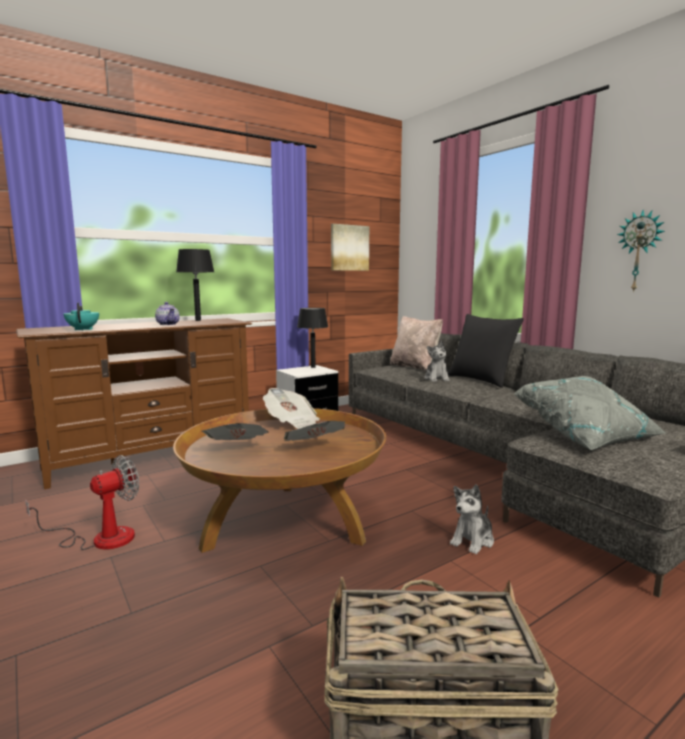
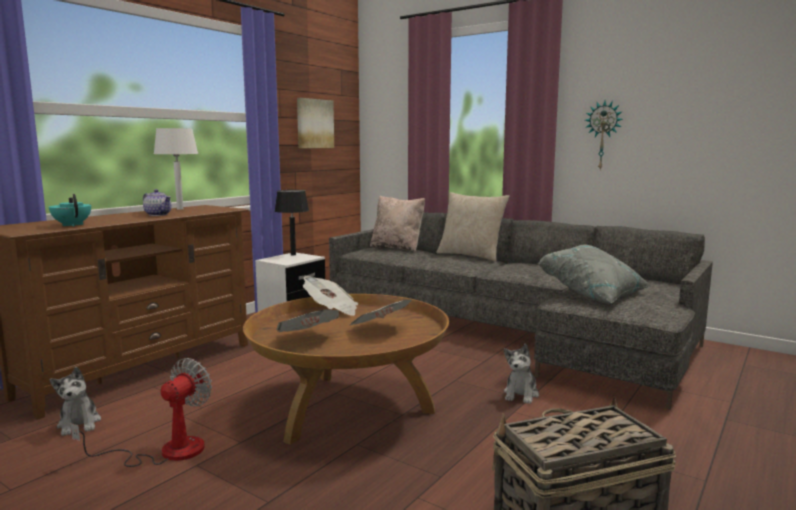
camera: 20 degrees left, 0 degrees up
black table lamp [176,249,214,321] -> white table lamp [154,128,198,210]
plush toy [424,341,450,382] -> plush toy moved to [50,367,101,436]
black pillow [447,314,524,388] -> beige pillow [436,192,509,261]

